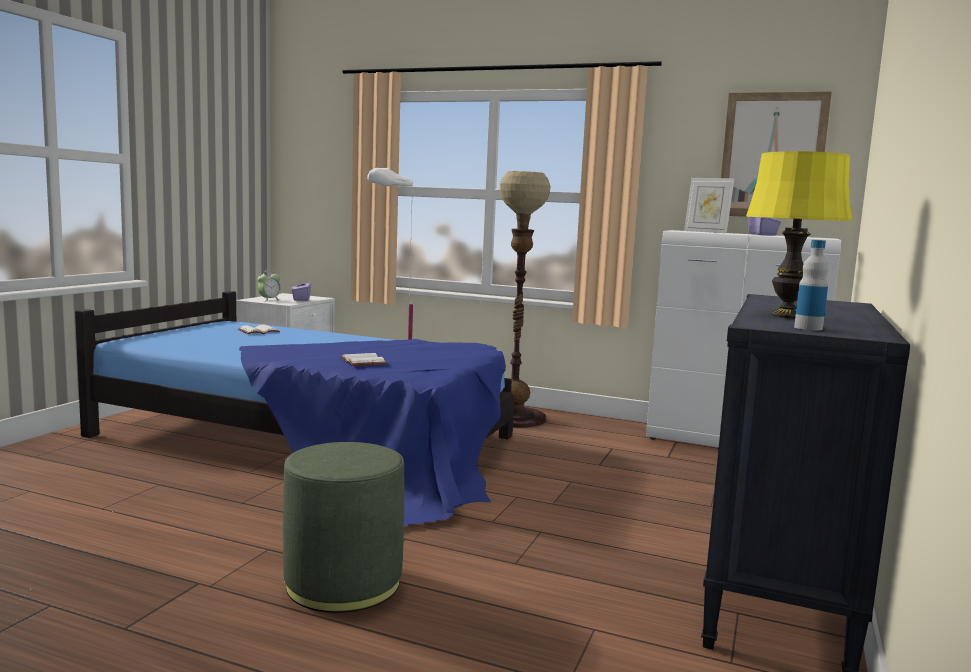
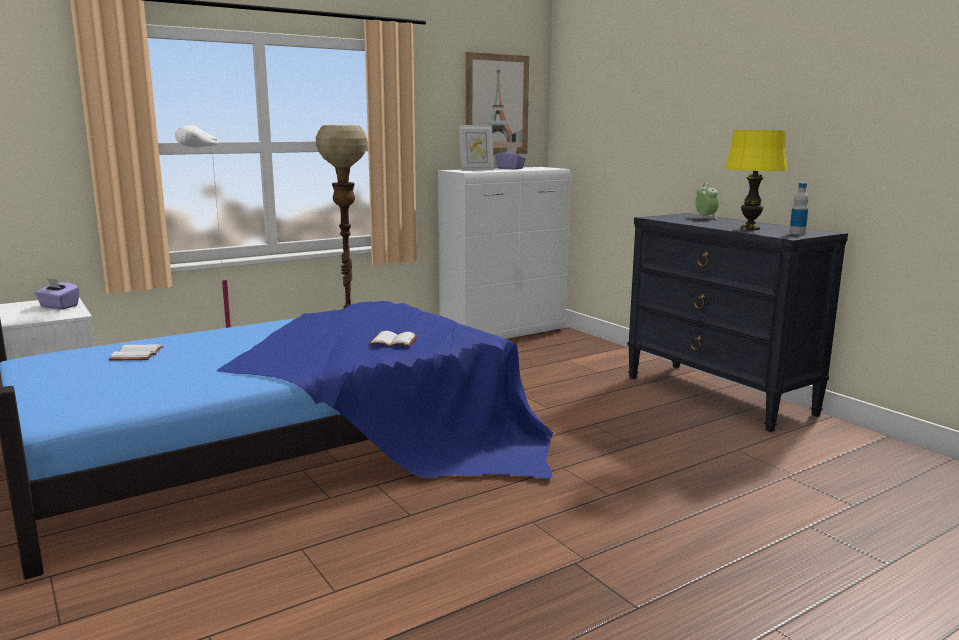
camera: 55 degrees left, 5 degrees up
alarm clock [258,270,281,302] -> alarm clock moved to [695,183,718,219]
green ottoman [283,442,404,613] -> none

